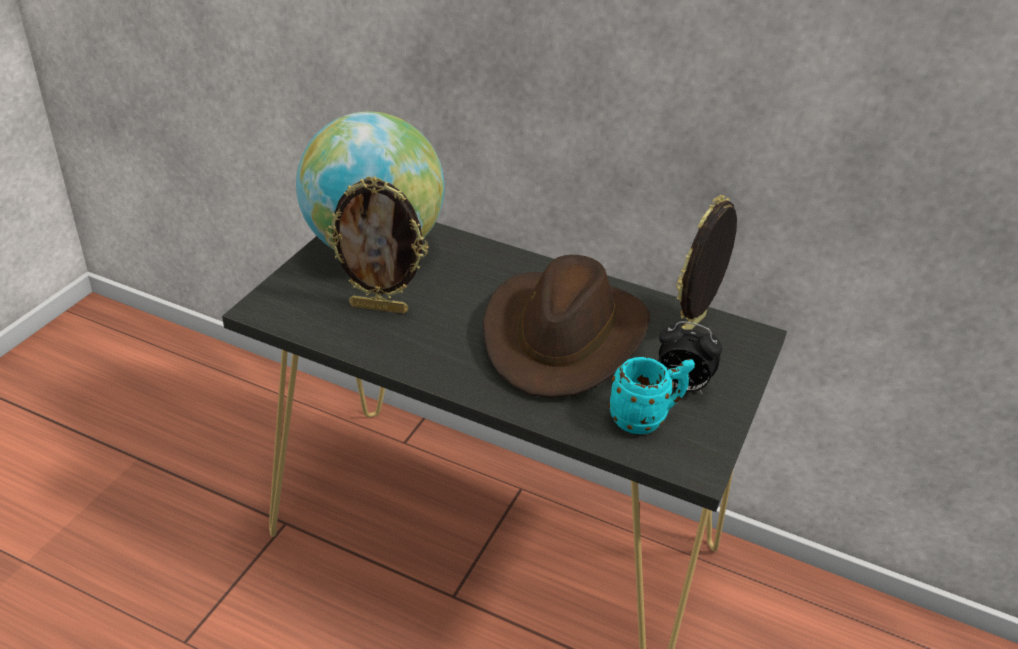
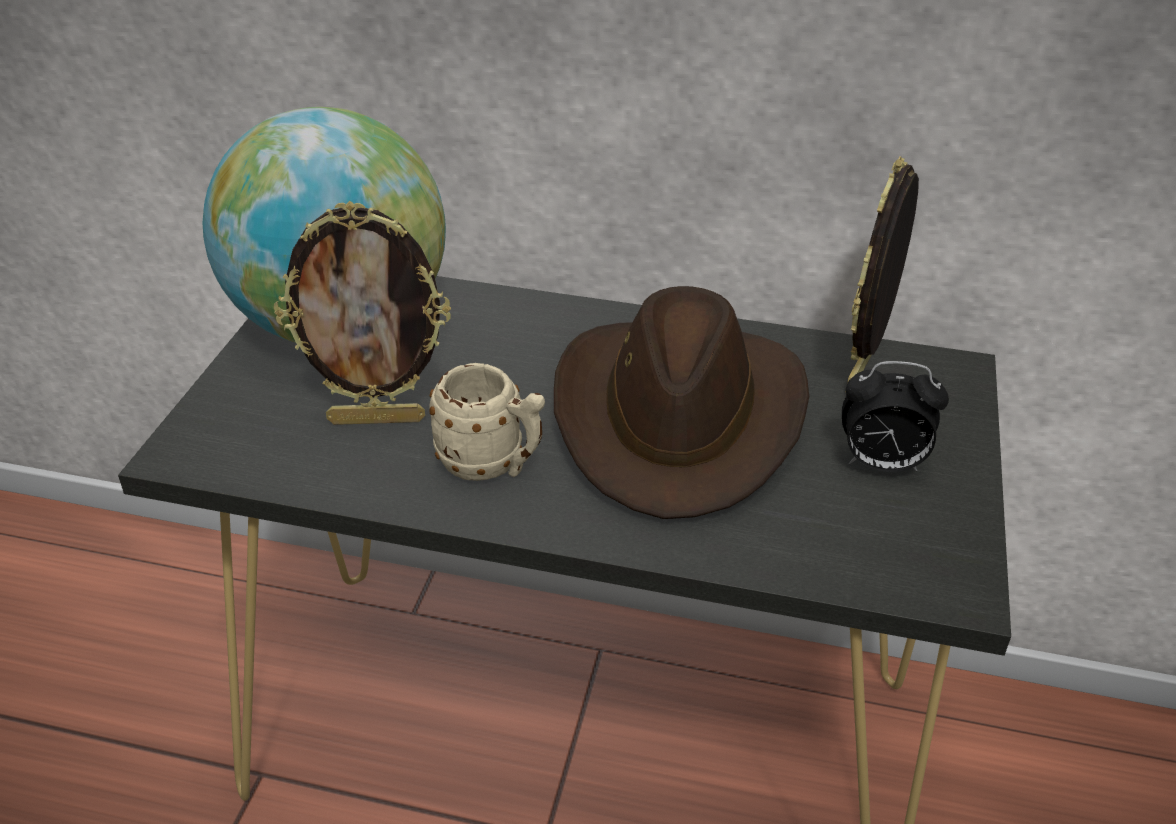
camera: 10 degrees left, 0 degrees up
turquoise mug [608,357,695,434] -> none
none -> beige mug [429,363,545,481]

